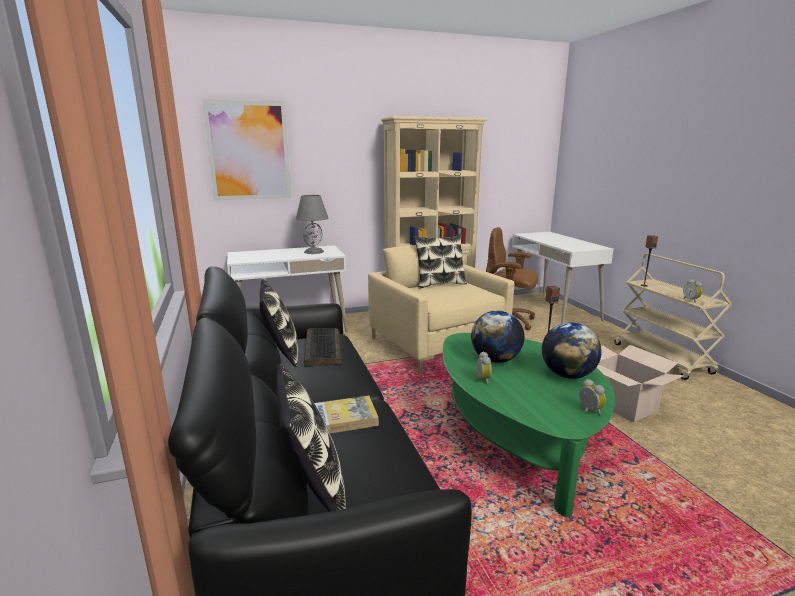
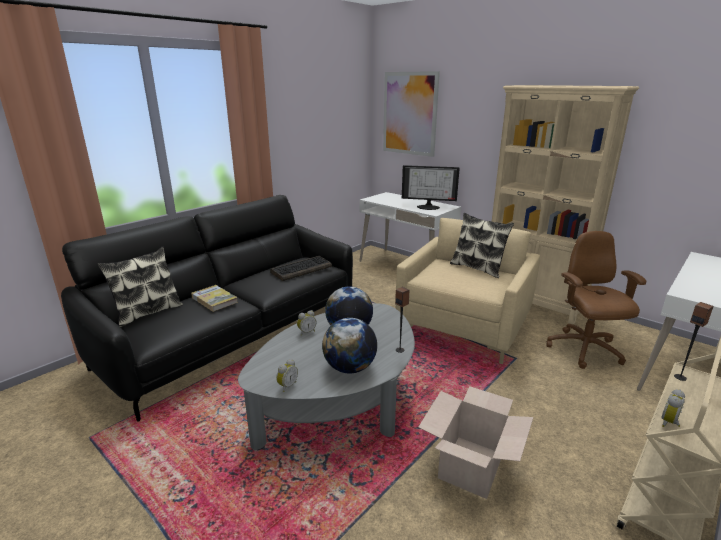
camera: 60 degrees right, 5 degrees up
pillow [259,279,298,367] -> none
grey table lamp [296,195,328,254] -> monitor [402,165,460,210]
green coffee table [443,333,615,517] -> grey coffee table [238,303,415,450]

